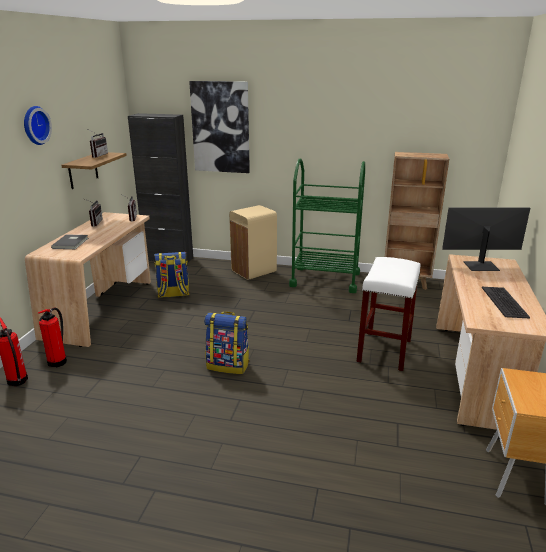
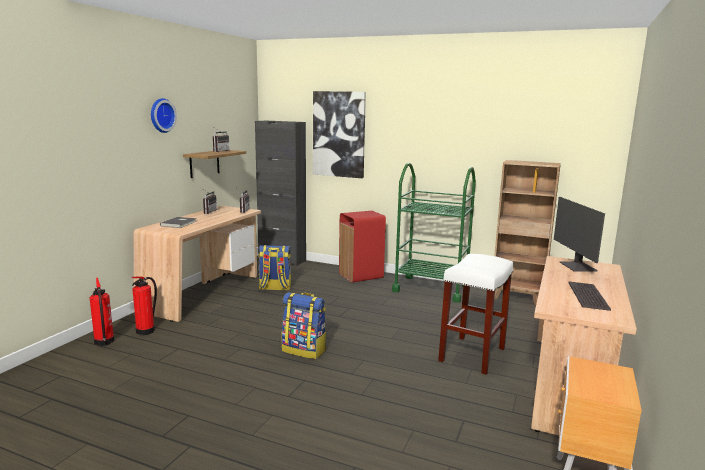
camera: 10 degrees right, 10 degrees down
beige trash can [229,205,277,280] -> red trash can [339,211,386,283]
monitor [442,207,530,271] -> monitor turned 105 degrees counterclockwise [554,197,605,272]

